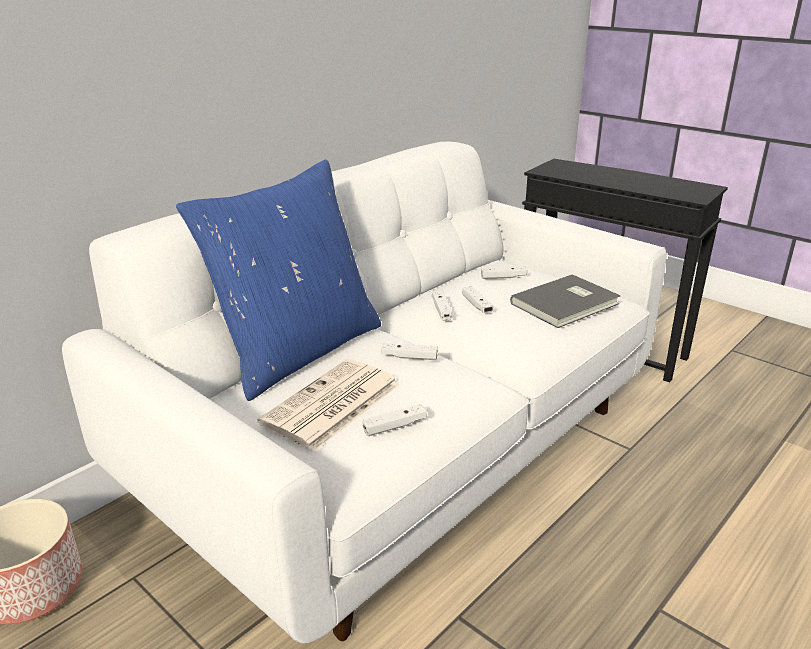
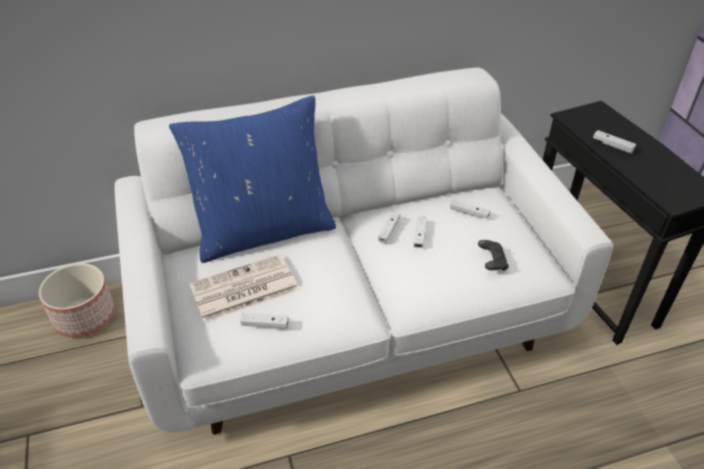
camera: 30 degrees right, 15 degrees up
white game controller [381,343,438,360] -> white game controller moved to [593,130,636,154]
grey book [510,274,621,328] -> black game controller [478,240,509,271]

